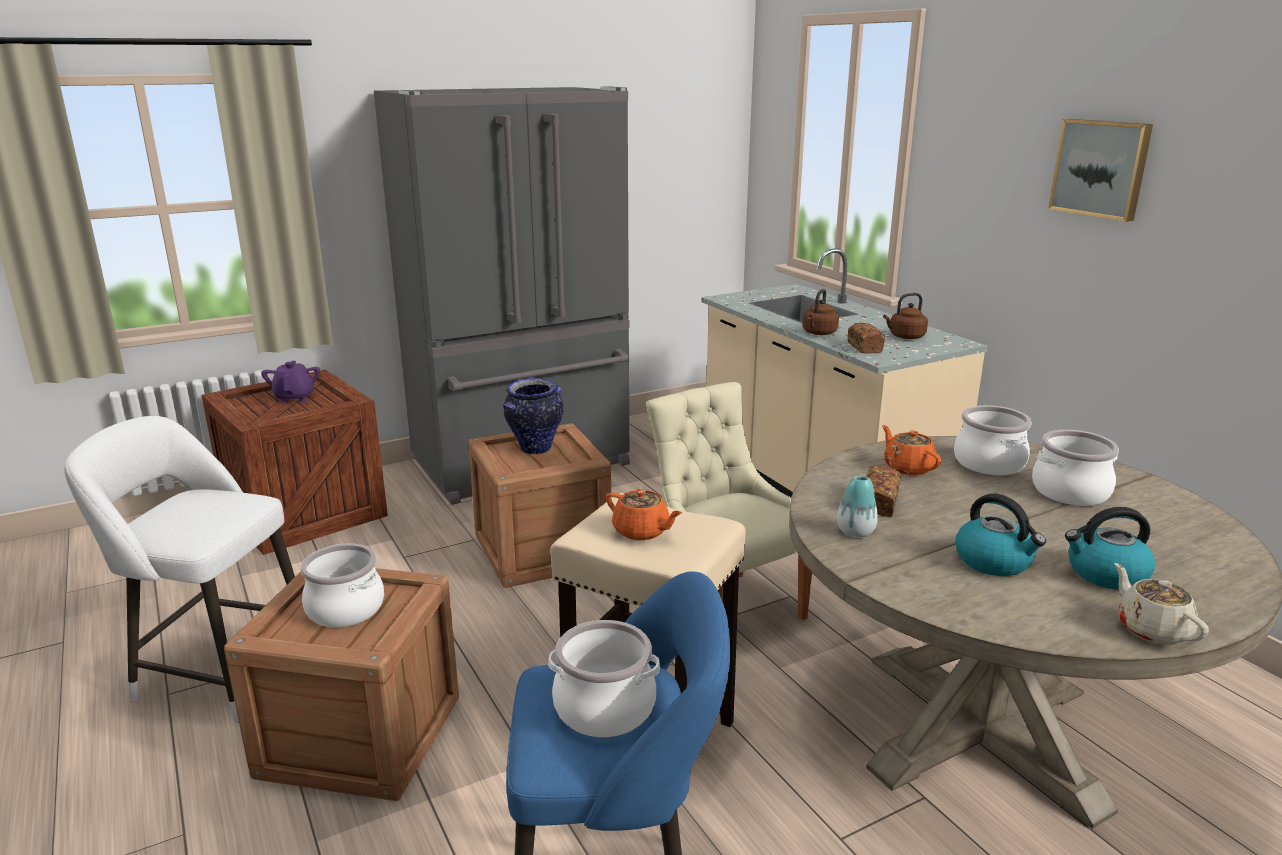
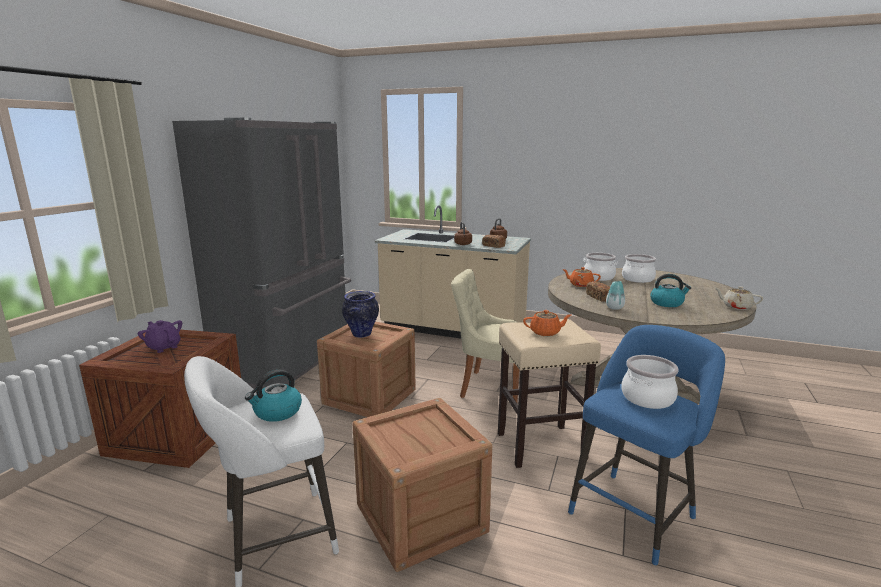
camera: 40 degrees left, 5 degrees down
cooking pot [301,543,384,627] -> none
picture [1048,119,1153,222] -> none
kettle [1065,507,1155,590] -> kettle moved to [245,370,302,422]

